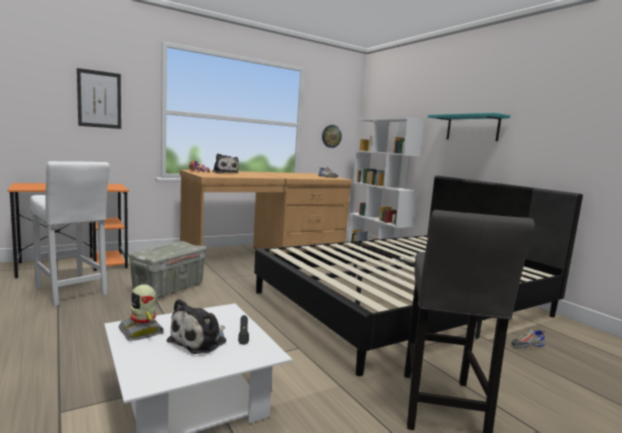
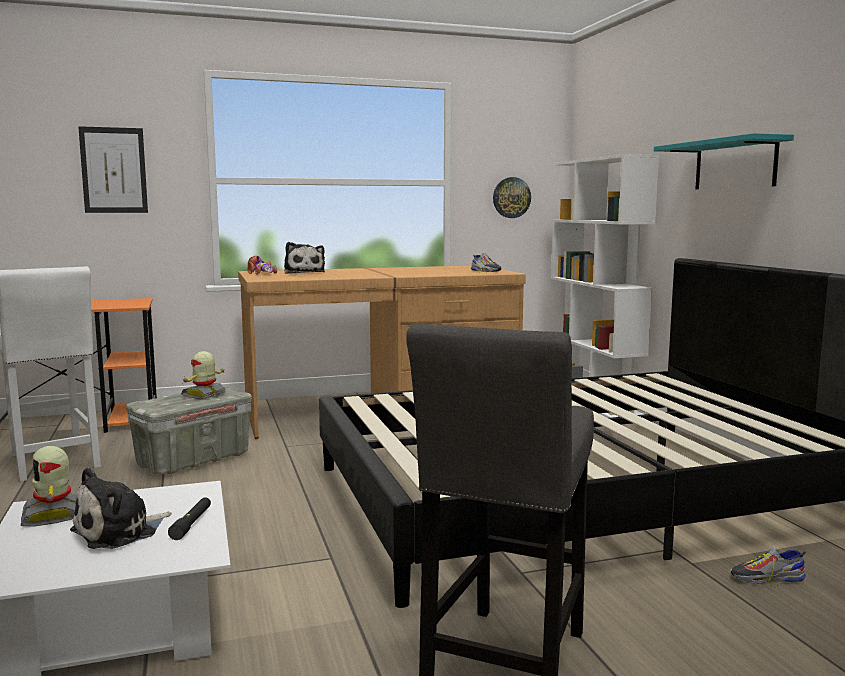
camera: 15 degrees right, 0 degrees up
none -> toy robot [181,351,226,399]

